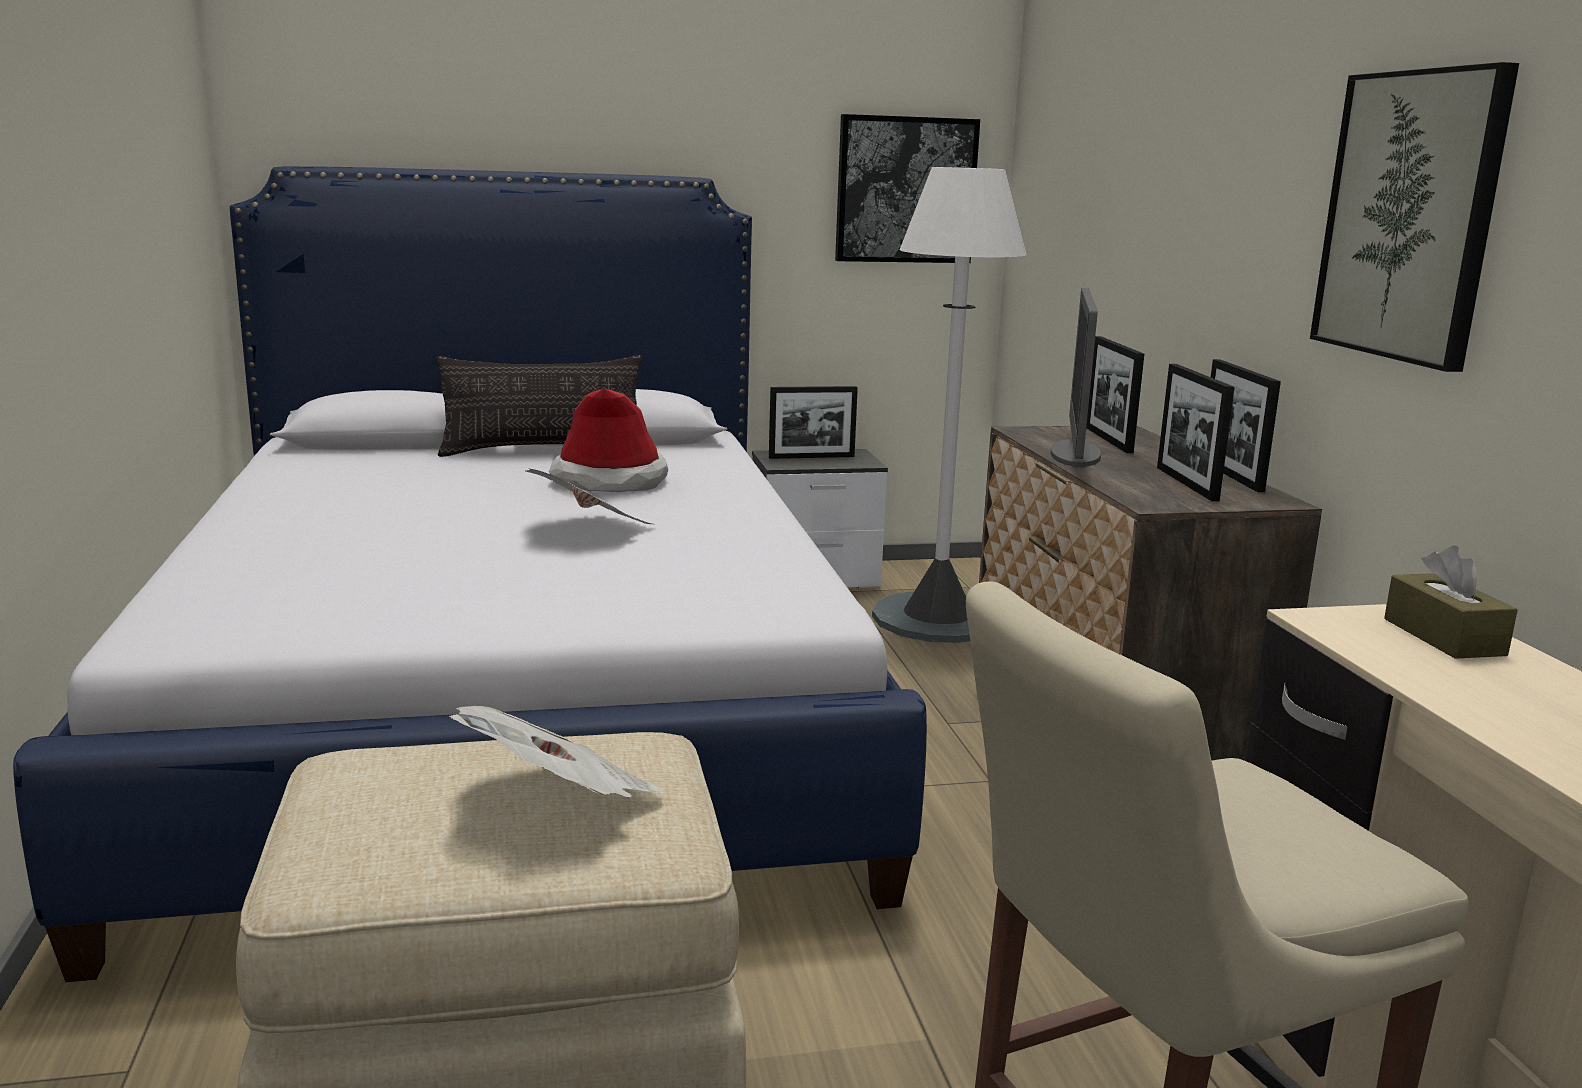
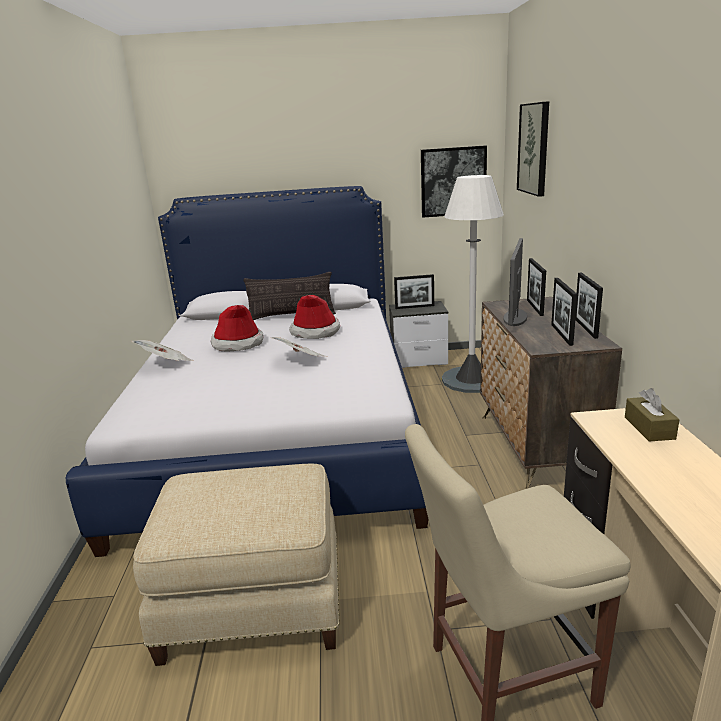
camera: 10 degrees right, 5 degrees up
newspaper [449,706,664,798] -> newspaper moved to [131,340,194,361]
picture [1310,62,1519,372] -> picture moved to [517,101,549,197]
none -> hat [211,305,264,352]

